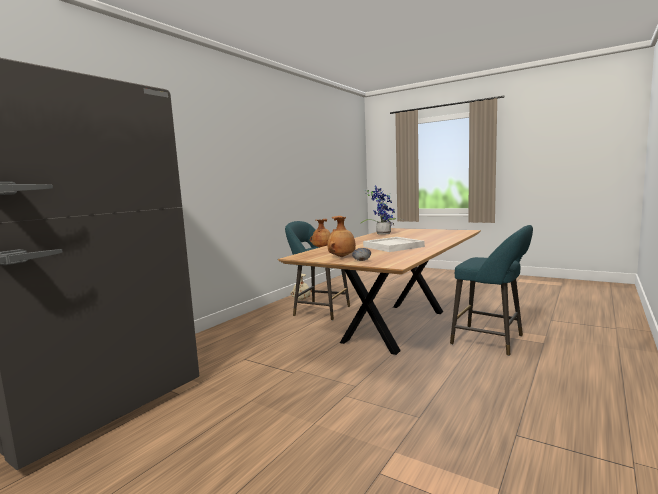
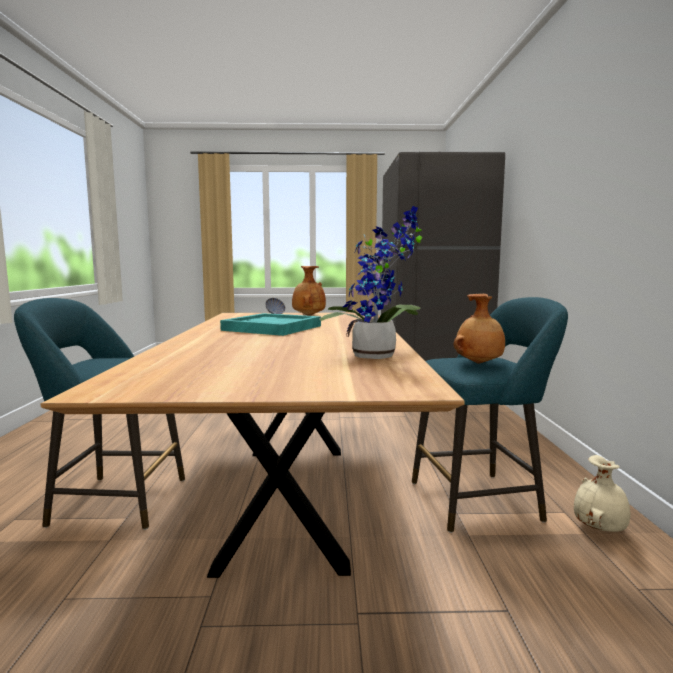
camera: 145 degrees right, 0 degrees up
white tray [363,237,425,252] -> turquoise tray [220,313,321,336]

